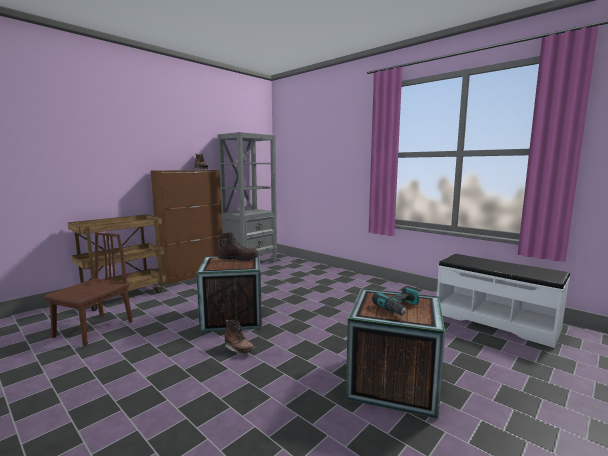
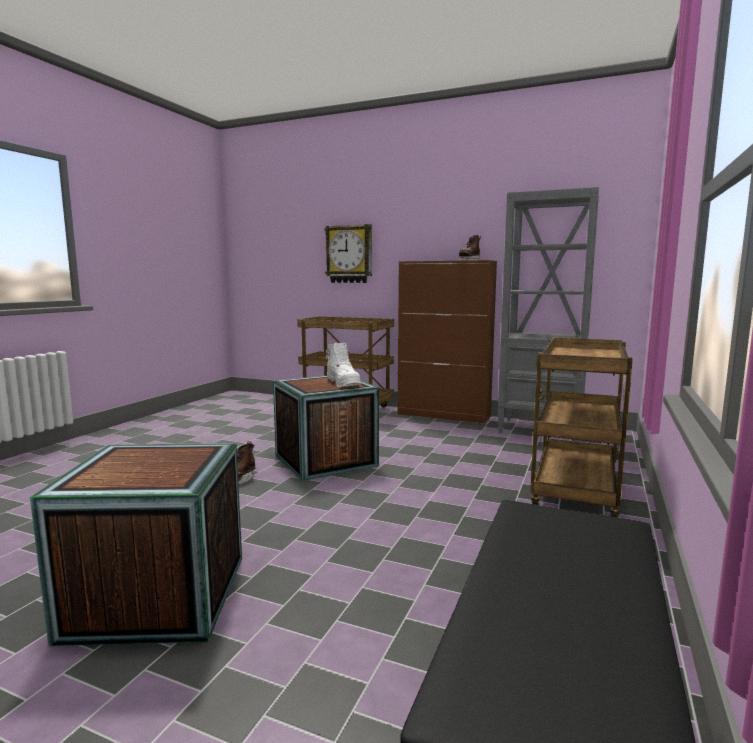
camera: 70 degrees right, 0 degrees up
brown chair [44,232,133,346] -> none
brown boot [217,232,259,261] -> white boot [326,342,361,387]
power drill [372,287,419,315] -> none
none -> wall clock [324,224,372,283]
none -> brown cart [530,337,633,517]

